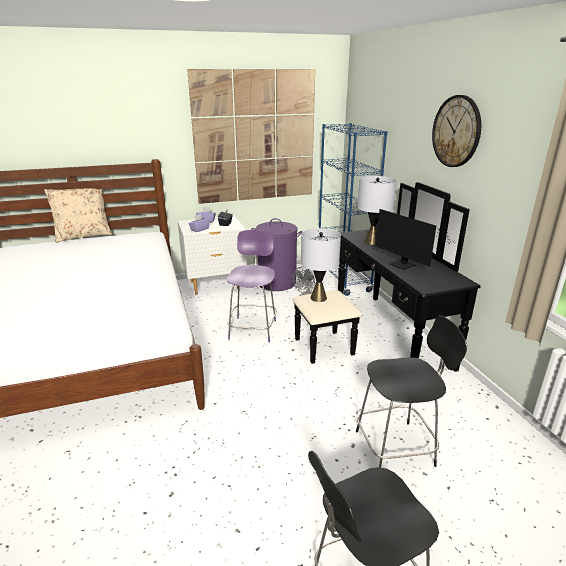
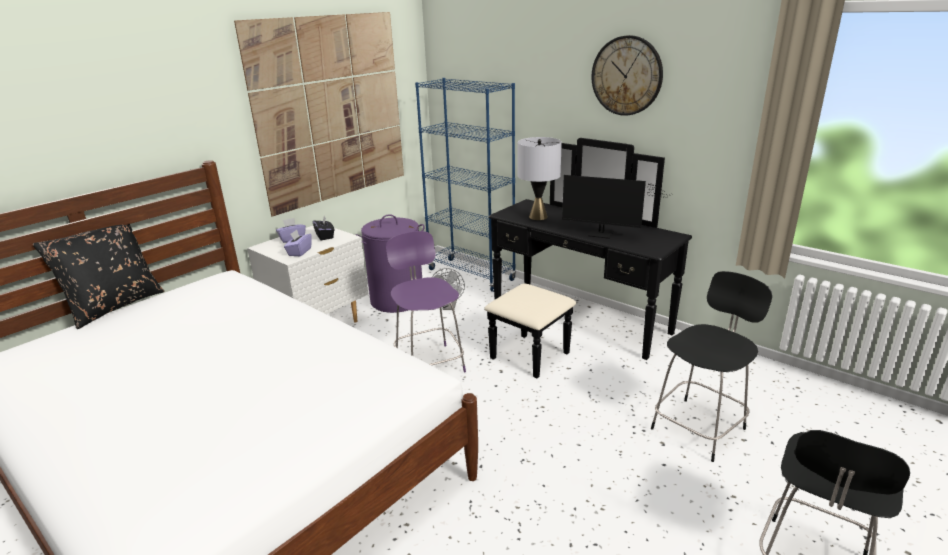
camera: 30 degrees left, 0 degrees up
beige pillow [44,188,112,243] -> black pillow [32,224,165,329]
grey table lamp [301,228,341,302] -> none

